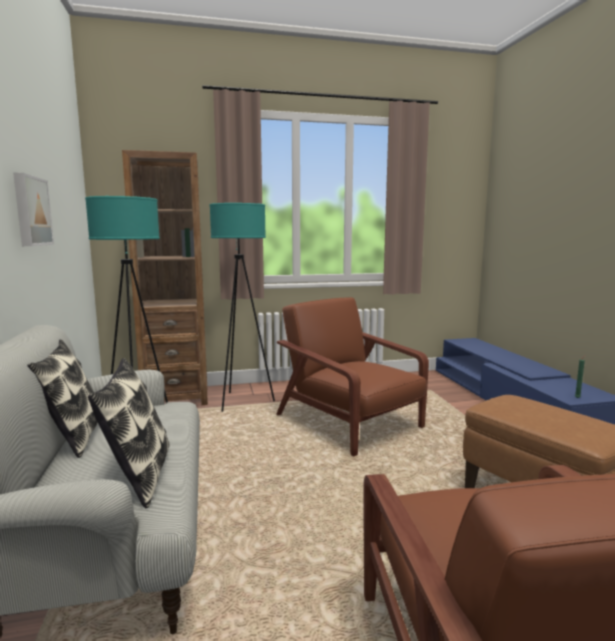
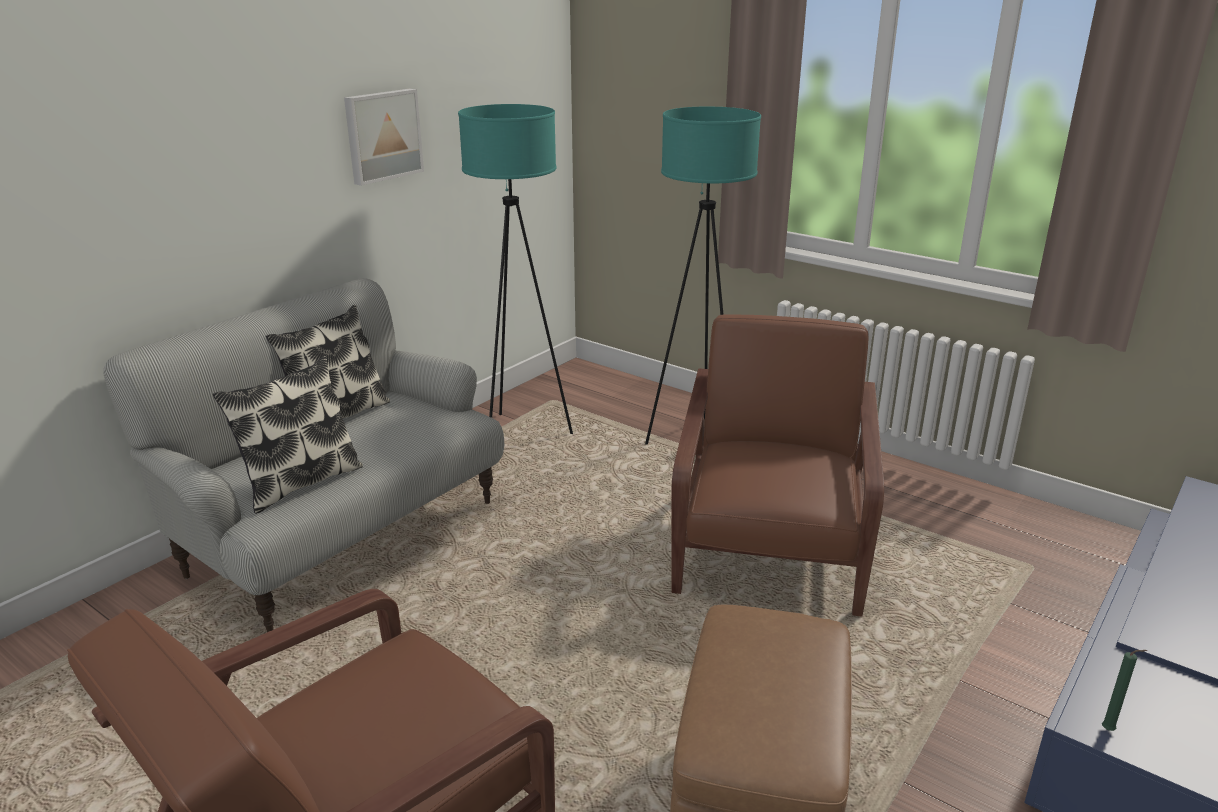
camera: 50 degrees right, 15 degrees up
brown bookcase [122,150,208,405] -> none

